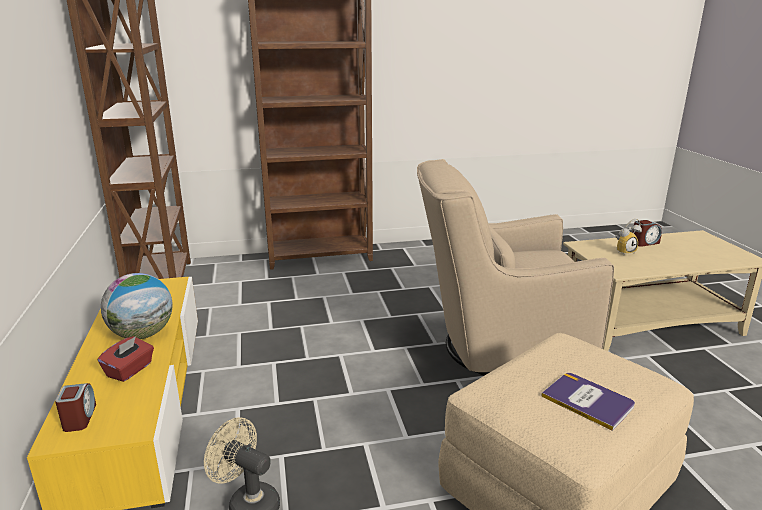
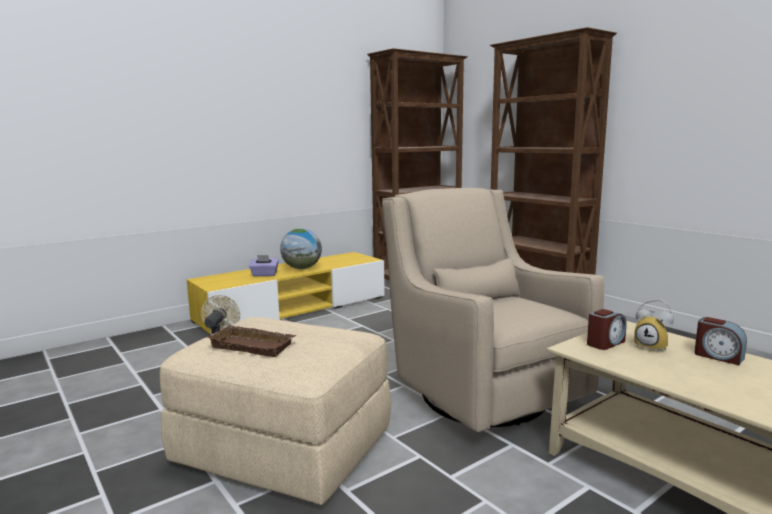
camera: 65 degrees right, 10 degrees down
alarm clock [55,383,96,432] -> alarm clock moved to [587,309,627,350]
red tissue box [98,336,154,382] -> purple tissue box [249,255,279,277]
book [541,373,635,431] -> brown tray [207,325,297,357]

